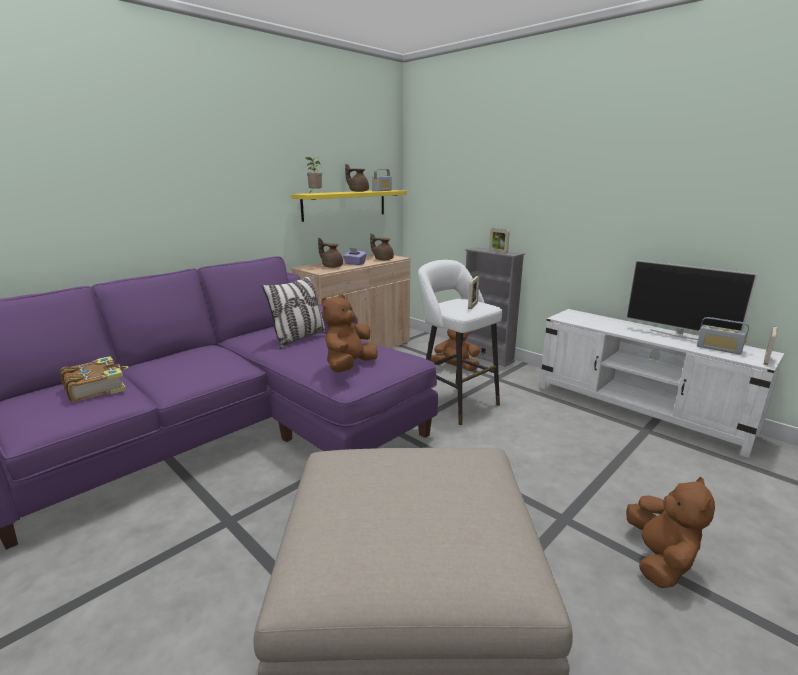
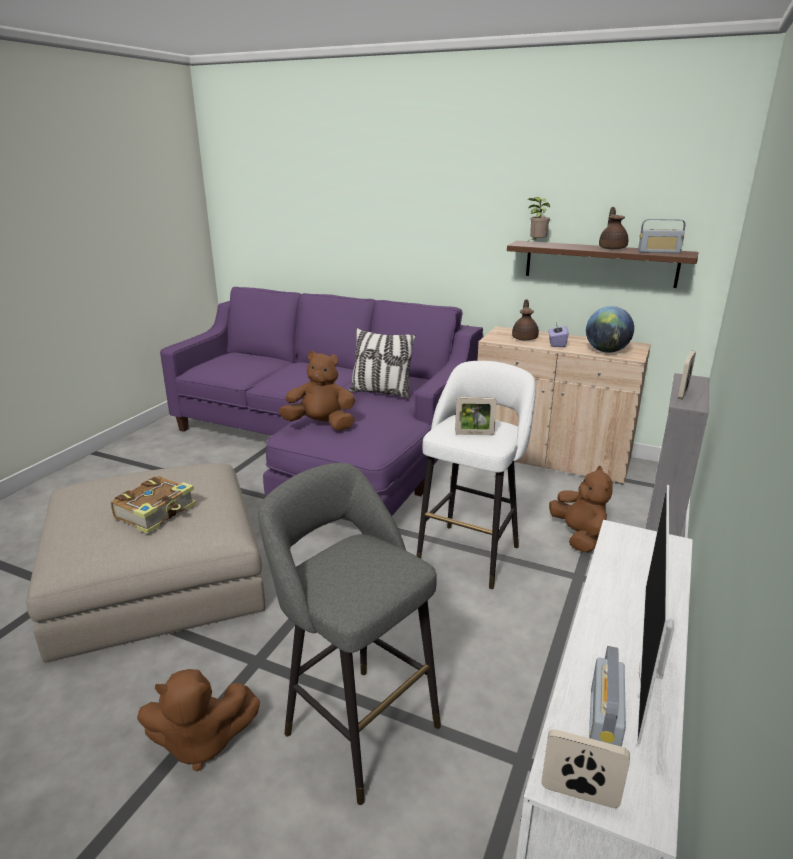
camera: 70 degrees right, 5 degrees up
book [60,356,129,402] -> book moved to [111,476,196,534]
yellow shelf [291,190,407,222] -> brown shelf [507,241,699,288]
brown teapot [370,233,394,260] -> globe [586,306,634,353]
none -> grey stool [258,463,441,805]

